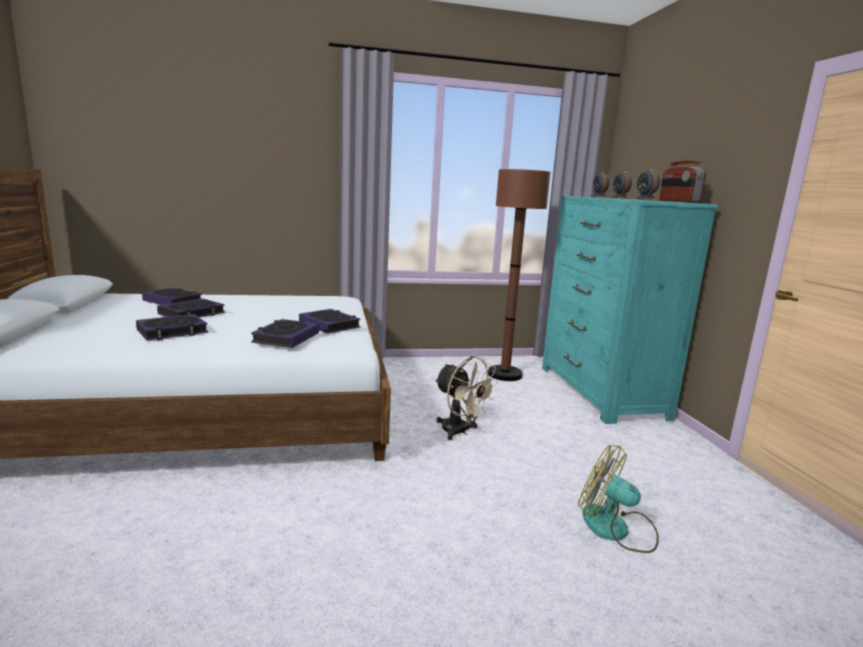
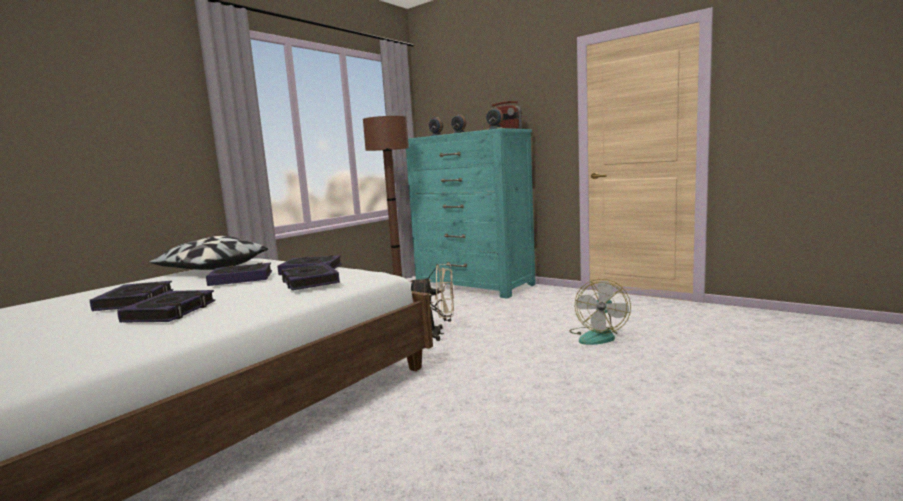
camera: 40 degrees left, 5 degrees down
book [142,288,202,305] -> book moved to [206,263,272,286]
fan [578,445,659,553] -> fan turned 60 degrees counterclockwise [570,279,631,345]
none -> pillow [149,236,268,270]

